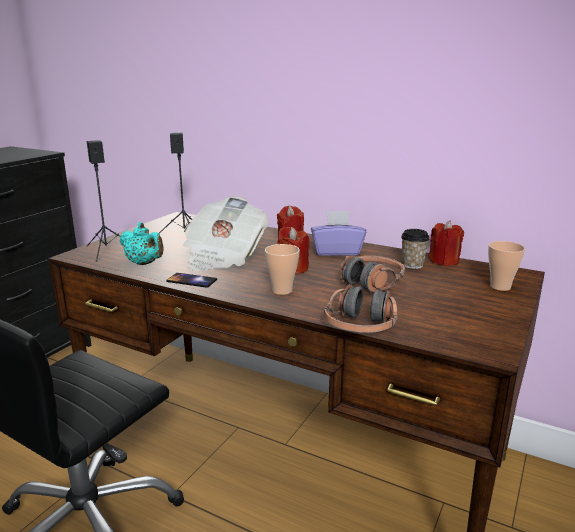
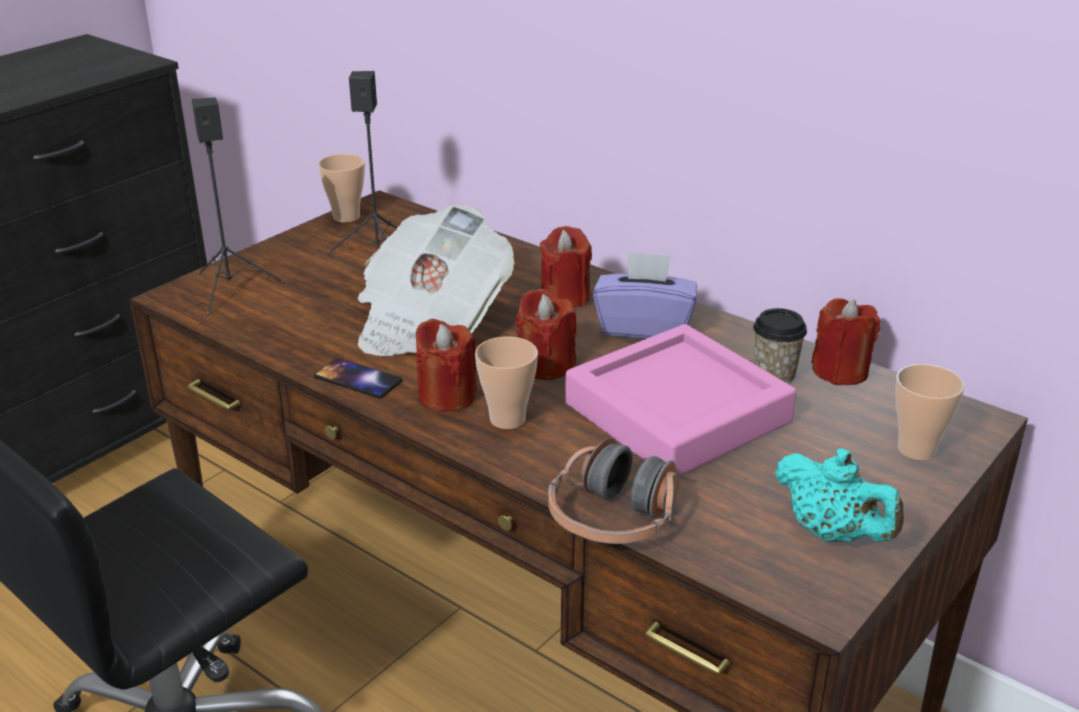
camera: 10 degrees right, 10 degrees up
turquoise teapot [120,222,164,265] -> turquoise teapot moved to [775,448,903,542]
headphones [340,255,405,292] -> pink tray [565,324,796,476]
none -> cup [318,154,365,223]
none -> red candle [416,318,477,412]

